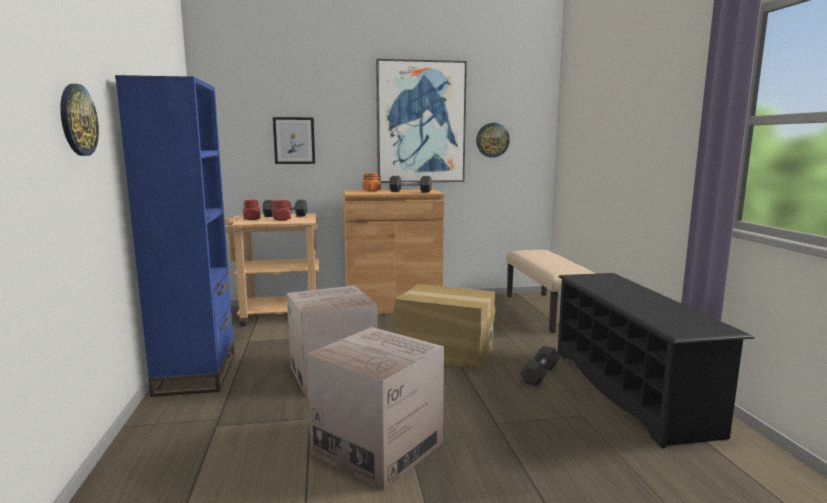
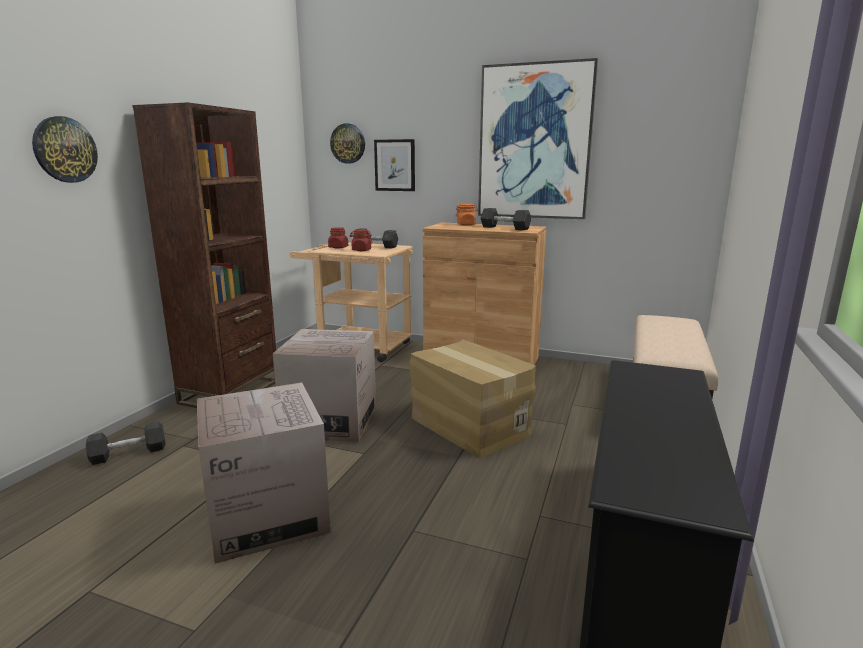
camera: 30 degrees right, 5 degrees up
blue bookcase [115,75,235,397] -> brown bookcase [132,102,276,408]
wall clock [476,123,510,157] -> wall clock moved to [330,123,365,164]
grey dumbbell [520,346,560,386] -> grey dumbbell moved to [86,421,166,465]

